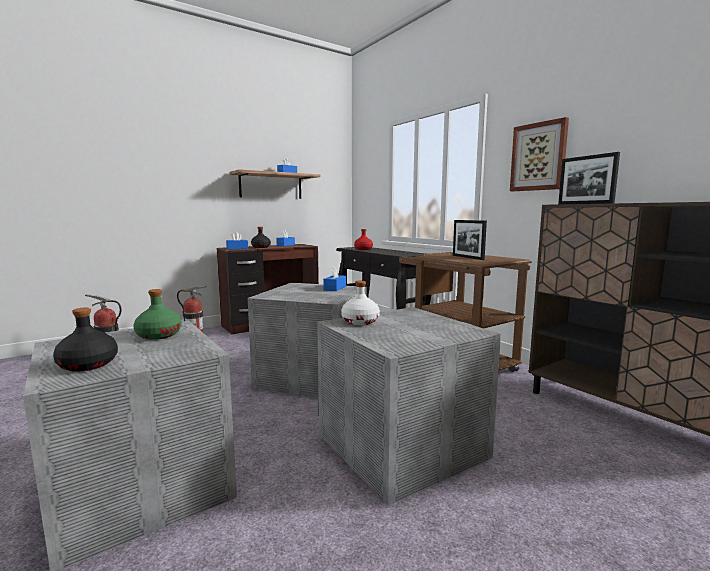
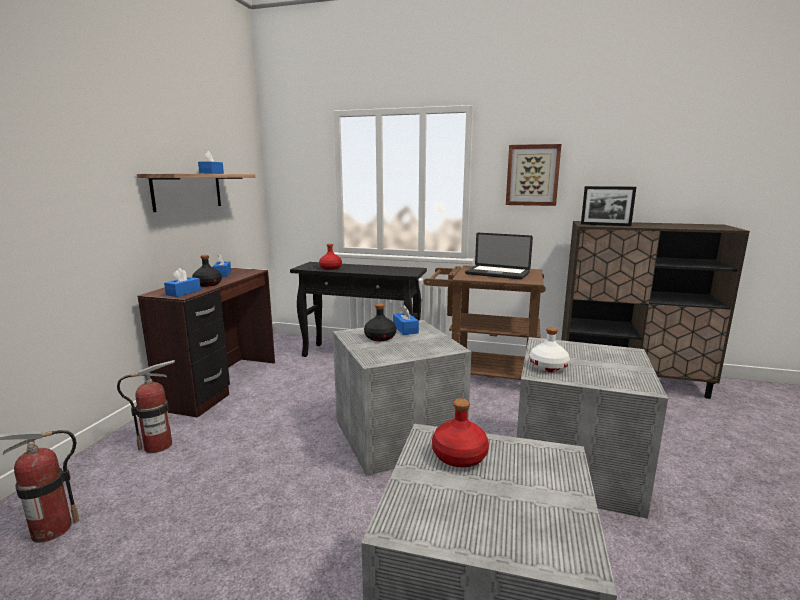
camera: 40 degrees left, 5 degrees up
black bottle [53,307,118,372] -> black bottle moved to [364,303,396,341]
green bottle [133,289,182,340] -> red bottle [432,399,489,467]
picture frame [453,220,487,260] -> laptop [465,233,533,279]

